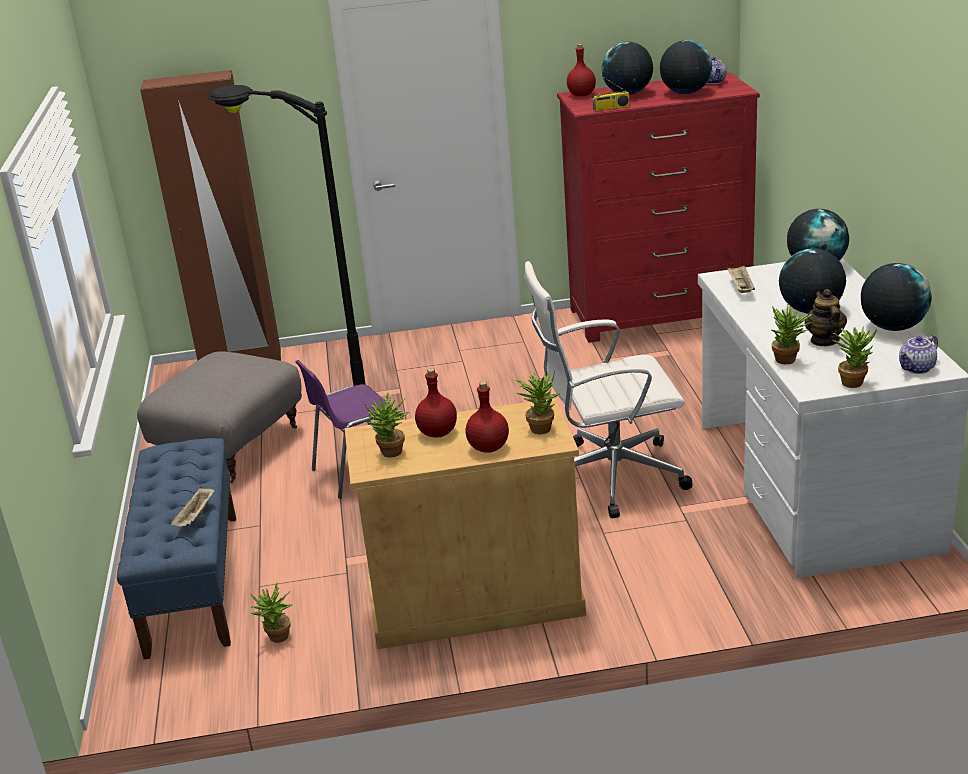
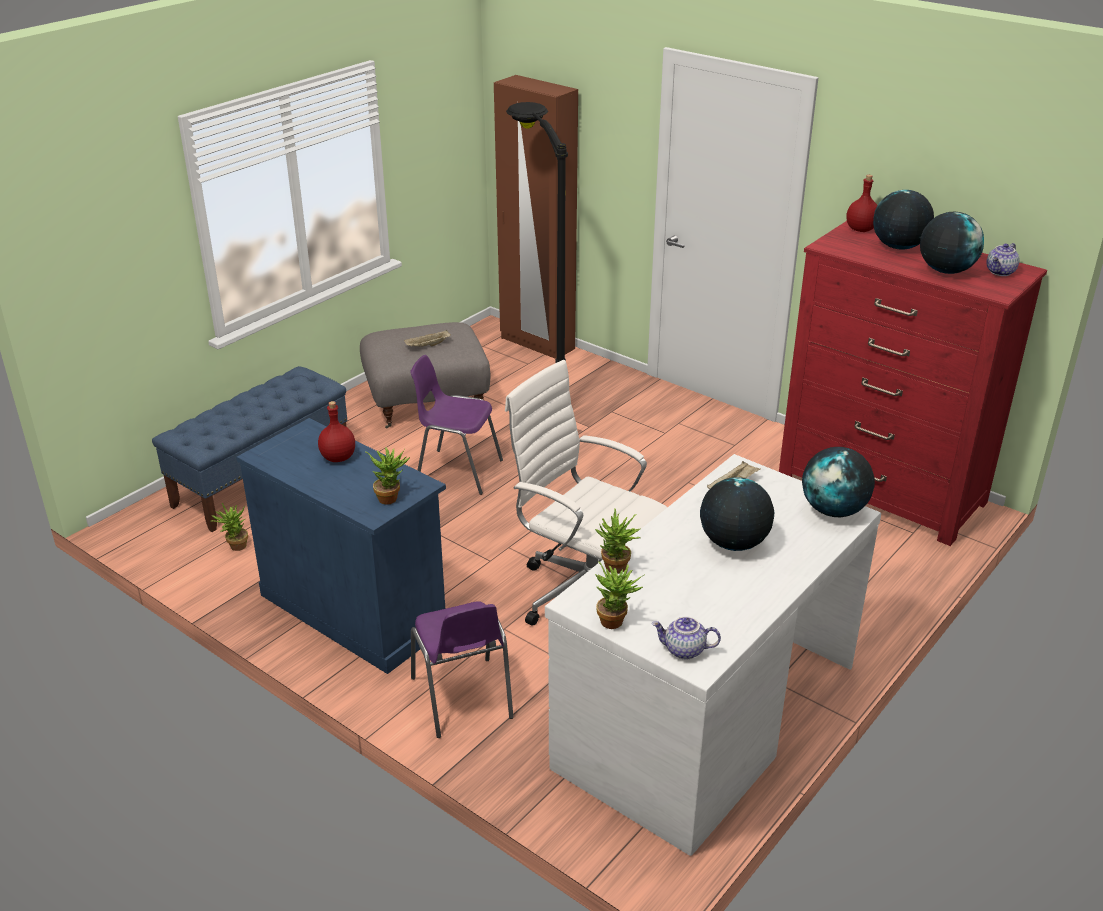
camera: 45 degrees right, 5 degrees up
beige tray [171,486,215,526] -> beige tray moved to [404,330,451,347]
beige cabinet [345,398,586,649] -> blue cabinet [236,418,446,674]
potted plant [365,392,409,458] -> none
red bottle [466,381,509,453] -> none
radio [593,75,629,111] -> none
teapot [805,289,847,346] -> none
globe [861,263,932,331] -> none
none -> purple chair [411,601,514,738]

